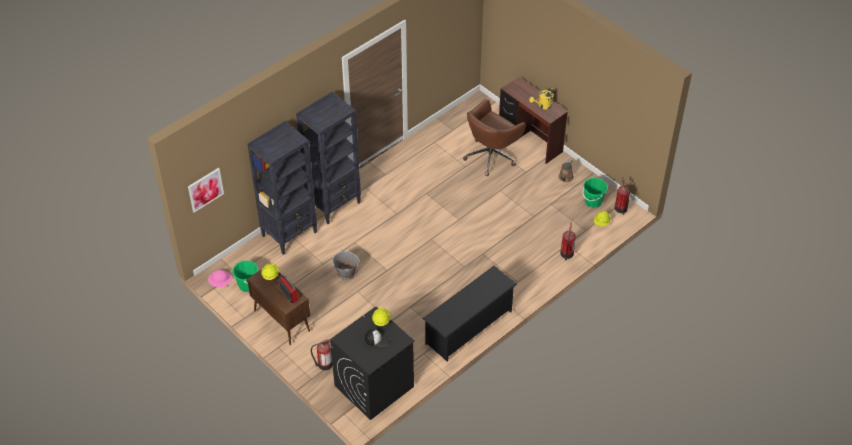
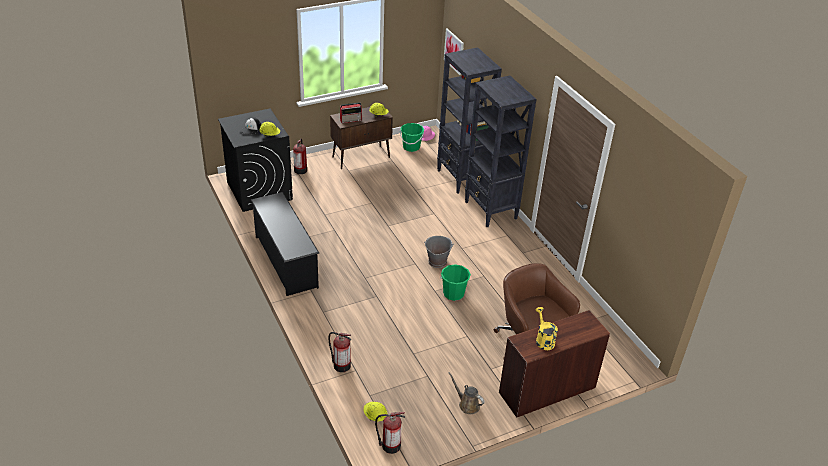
camera: 105 degrees right, 10 degrees down
grey bucket [332,250,360,280] -> grey bucket moved to [424,236,454,268]
green bucket [582,178,608,208] -> green bucket moved to [440,264,471,301]

